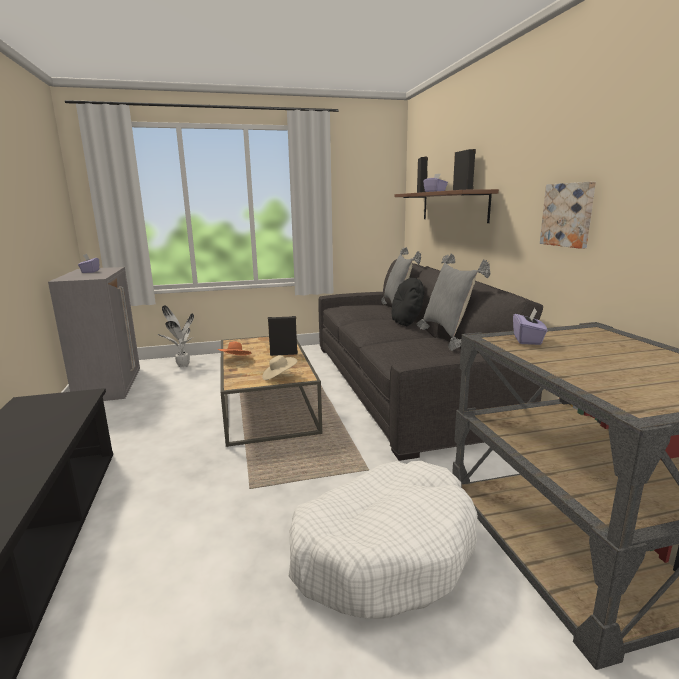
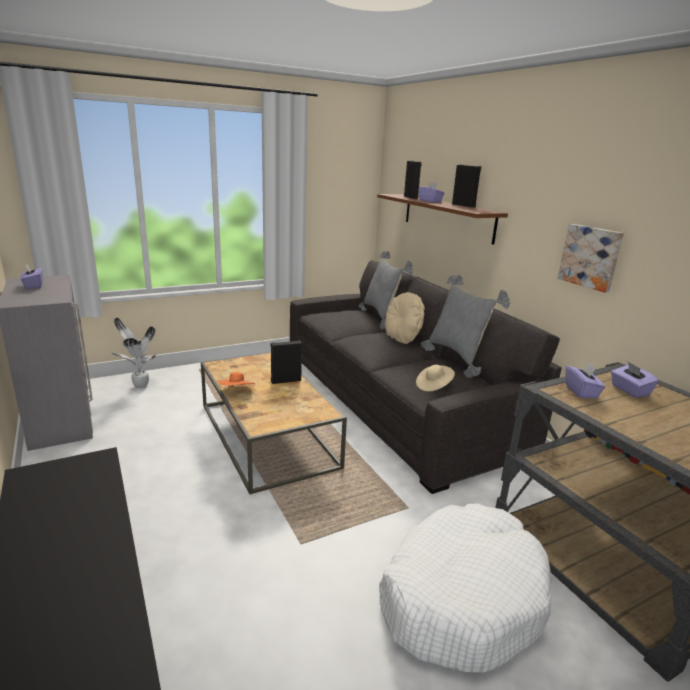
camera: 15 degrees left, 5 degrees up
beige hat [262,355,297,380] -> beige hat moved to [416,365,455,391]
black pillow [391,278,424,326] -> beige pillow [385,292,425,344]
none -> purple tissue box [611,362,659,398]

